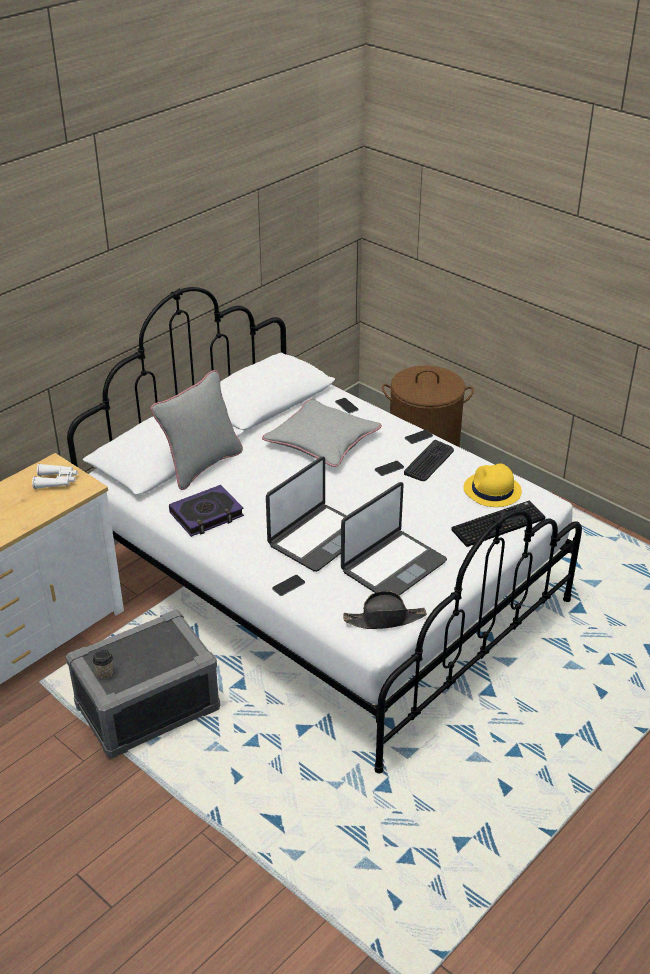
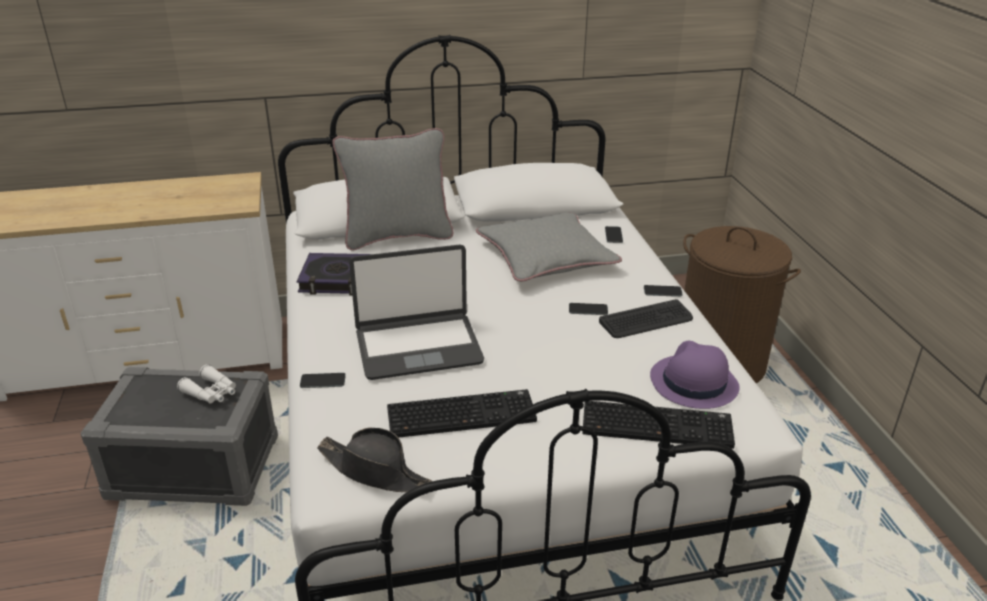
camera: 35 degrees right, 5 degrees down
white binoculars [32,464,78,489] -> white binoculars moved to [177,364,236,403]
cup [92,650,113,679] -> none
laptop [341,482,447,596] -> keyboard [387,389,537,438]
yellow hat [463,463,522,507] -> purple hat [650,340,740,409]

